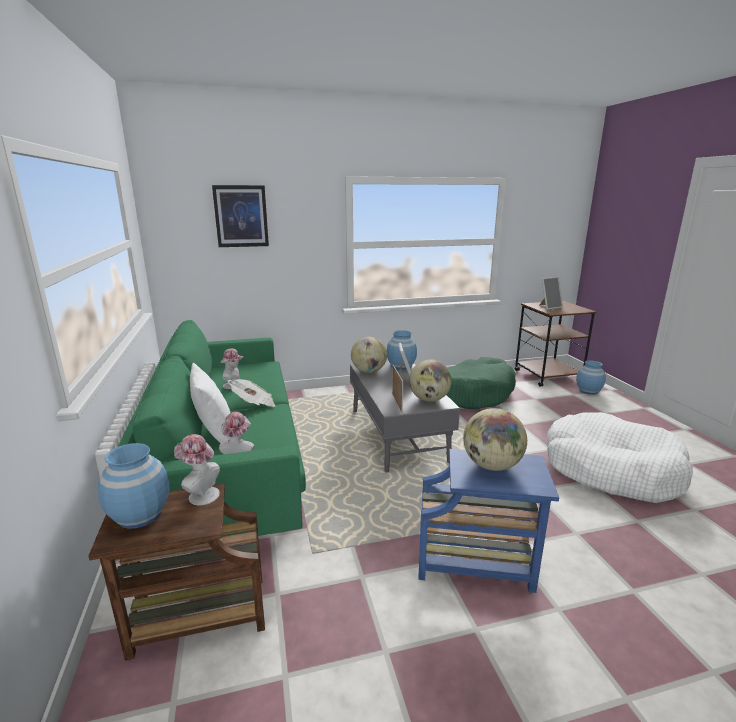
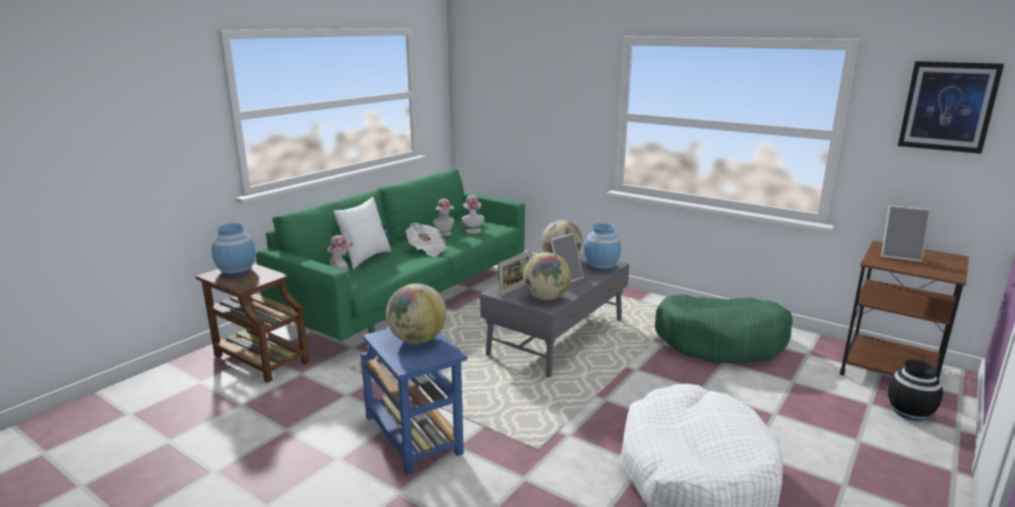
camera: 50 degrees right, 0 degrees up
hat [174,434,220,505] -> hat moved to [462,195,484,234]
picture [212,185,269,247] -> picture moved to [898,61,1004,154]
blue vase [576,360,606,395] -> black vase [888,360,943,421]

